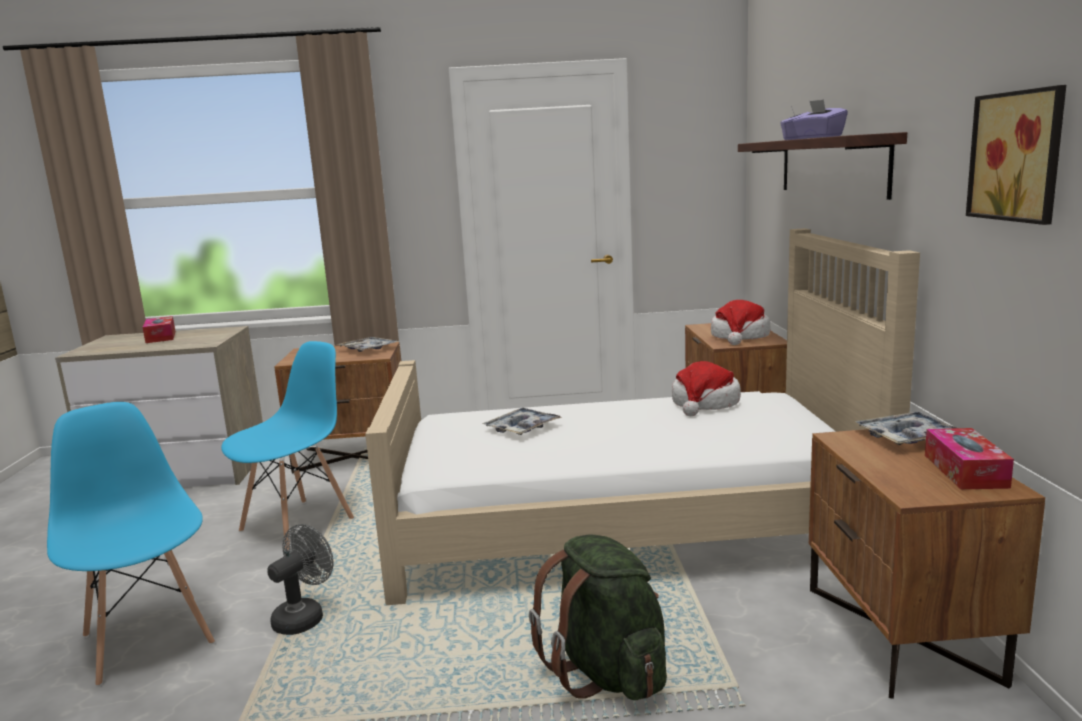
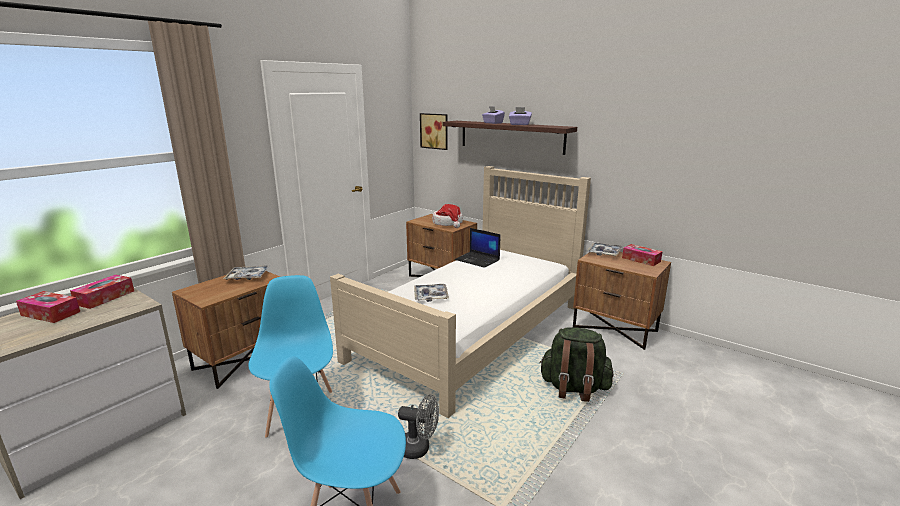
camera: 50 degrees left, 5 degrees up
grey fan [267,524,334,635] -> grey fan turned 120 degrees clockwise [398,394,439,459]
hat [672,361,741,416] -> laptop [455,228,501,268]
picture [966,85,1066,225] -> picture moved to [420,113,448,150]
none -> tissue box [70,275,134,309]

